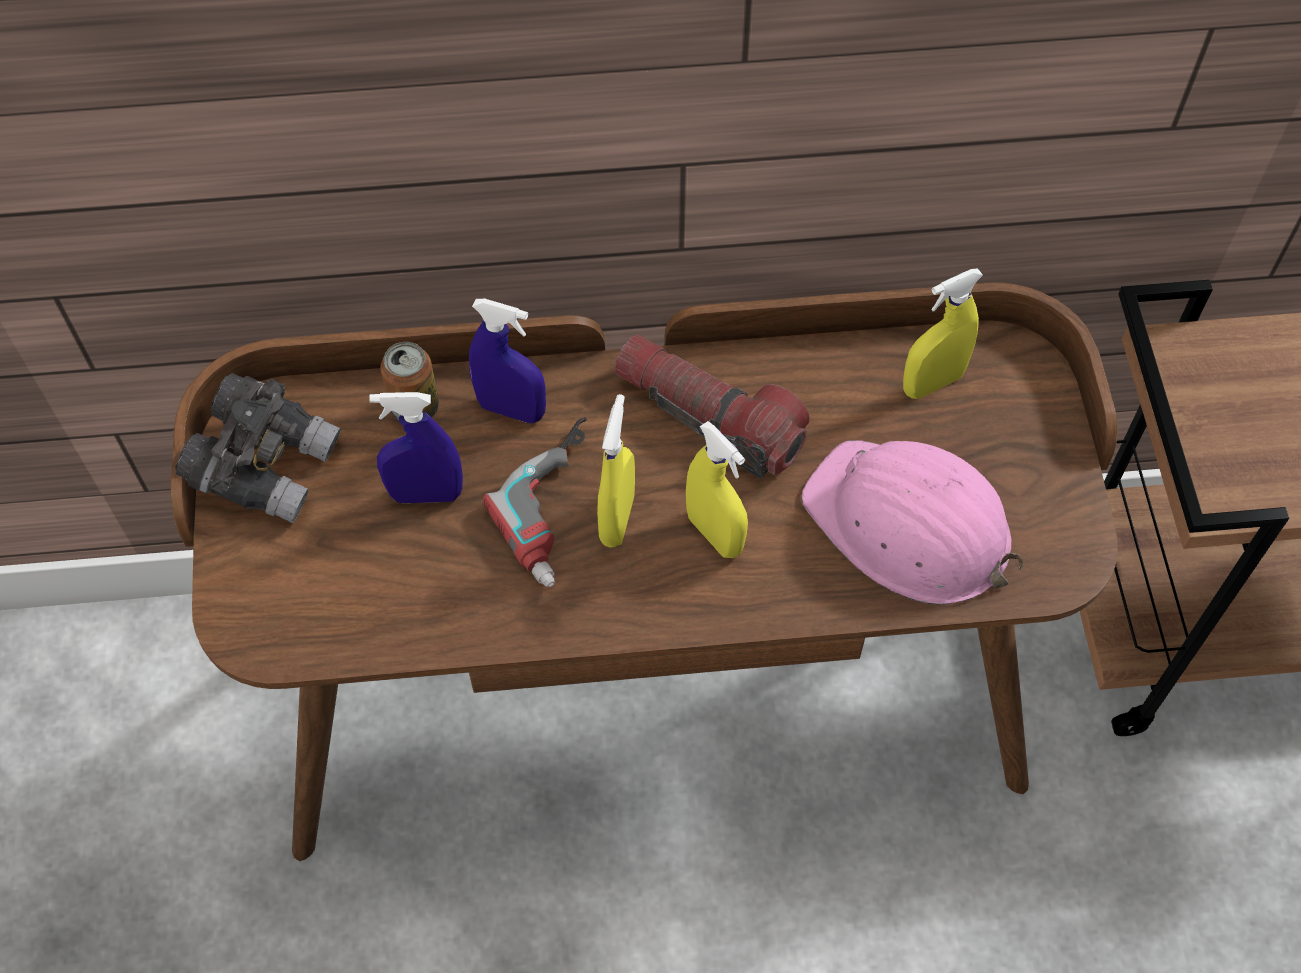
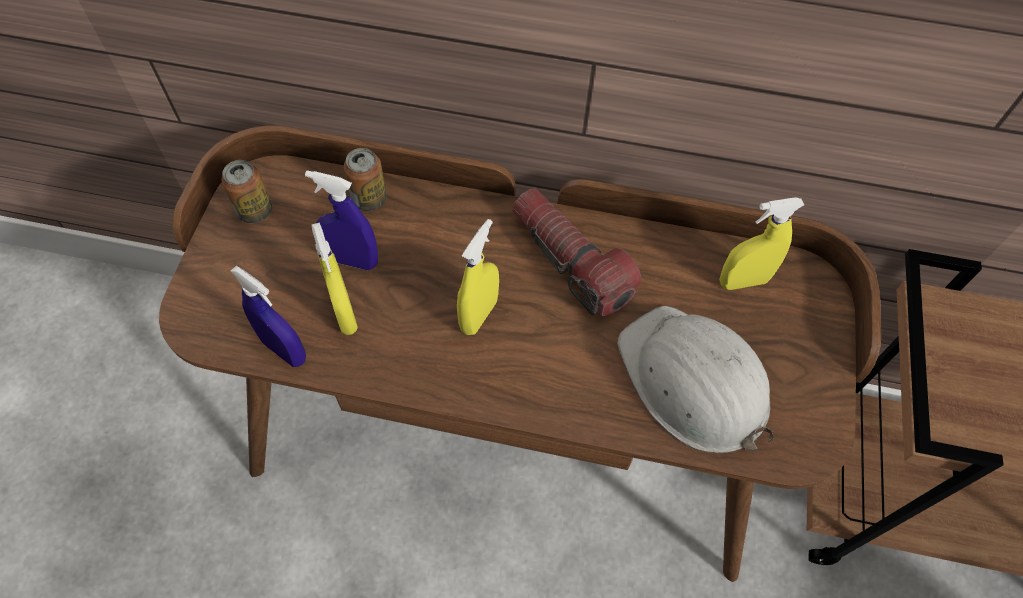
camera: 15 degrees right, 0 degrees up
grey binoculars [175,373,341,523] -> can [222,160,272,223]
blue spray bottle [469,299,546,423] -> blue spray bottle moved to [230,265,306,367]
power drill [483,417,587,587] -> none
yellow spray bottle [686,421,748,558] -> yellow spray bottle moved to [311,222,358,335]
pink hard hat [801,440,1024,605] -> white hard hat [617,306,775,453]

